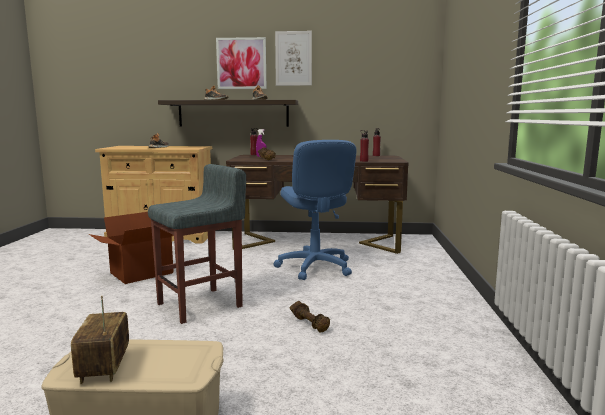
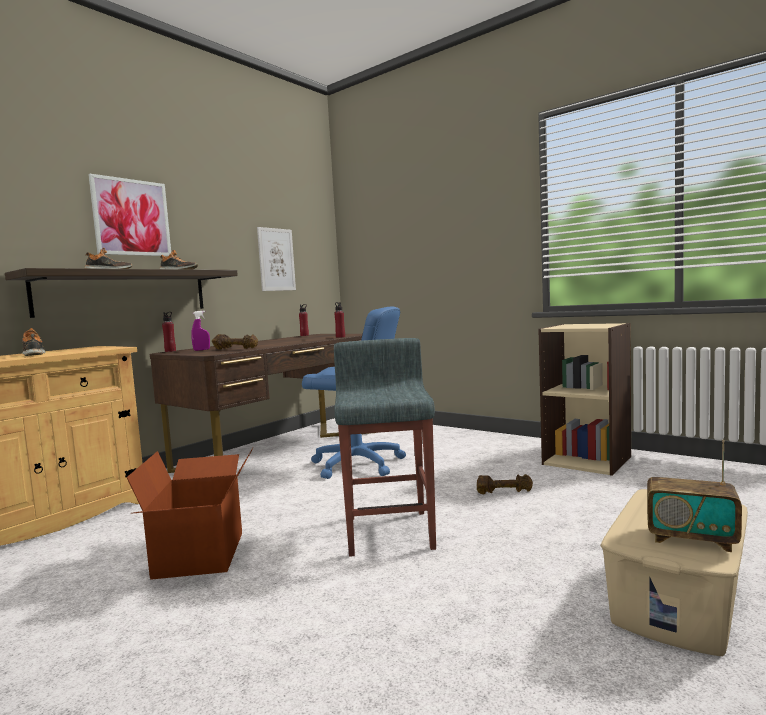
camera: 55 degrees left, 5 degrees down
picture [275,31,312,86] -> picture moved to [257,227,296,291]
none -> beige bookcase [538,323,631,476]

